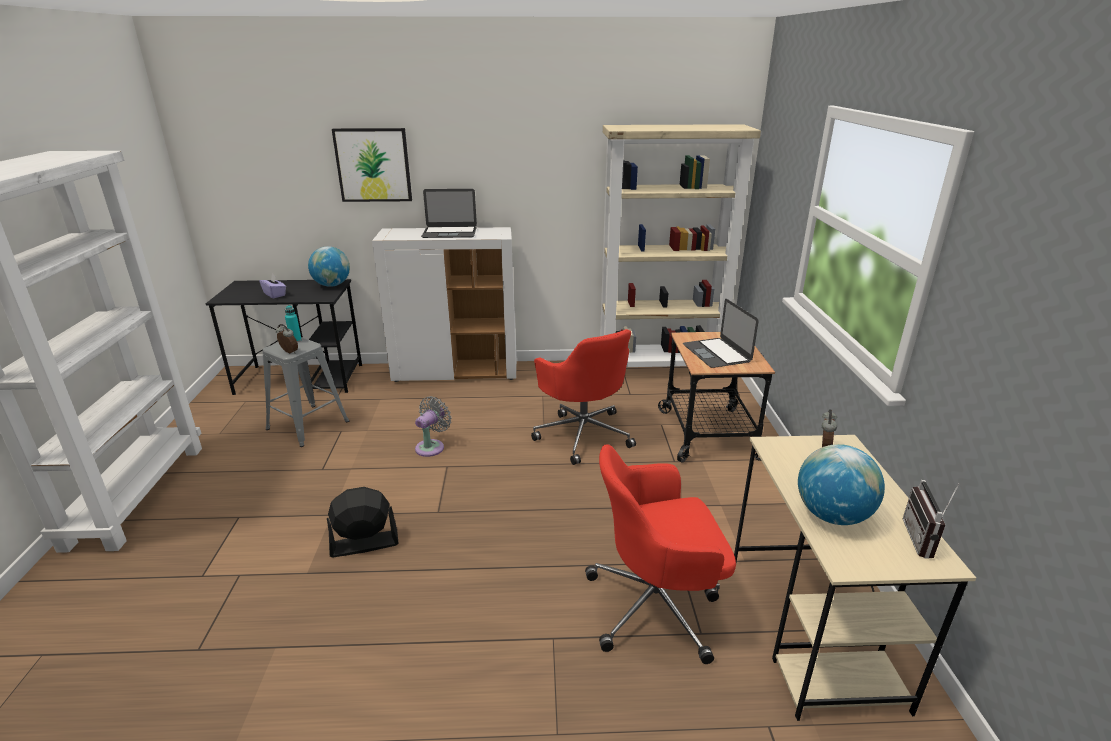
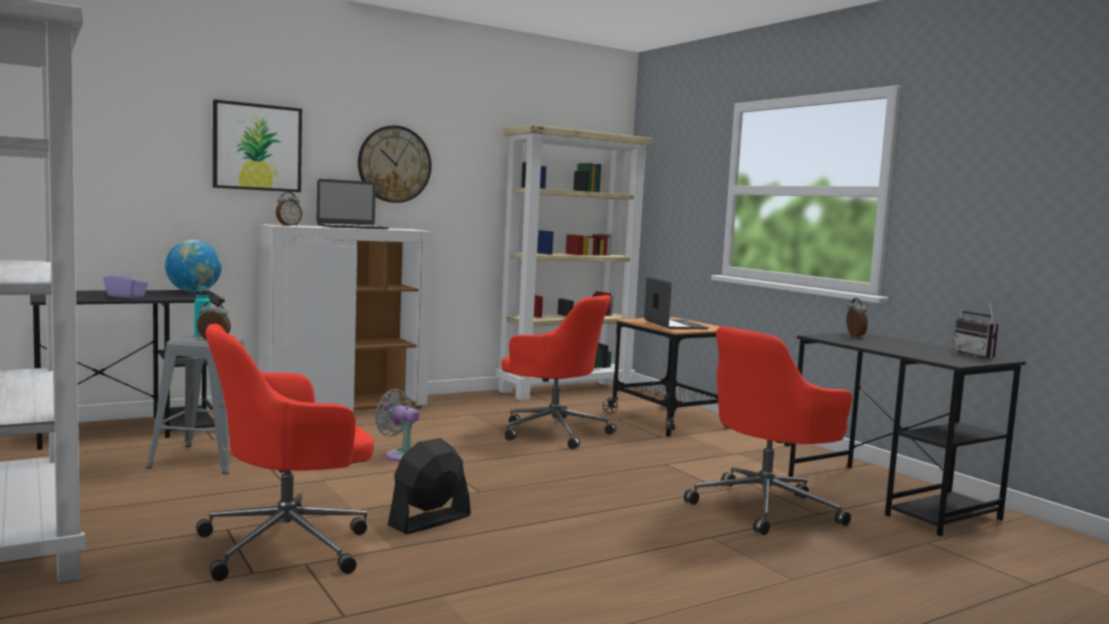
camera: 30 degrees left, 20 degrees down
grey fan [415,396,452,457] -> grey fan turned 60 degrees counterclockwise [374,389,420,462]
laptop [683,299,759,368] -> laptop turned 150 degrees counterclockwise [644,276,709,329]
beige desk [734,435,976,721] -> black desk [788,333,1026,537]
globe [798,444,885,525] -> none
none -> red office chair [196,324,374,581]
none -> alarm clock [276,192,302,226]
none -> wall clock [358,125,432,203]

